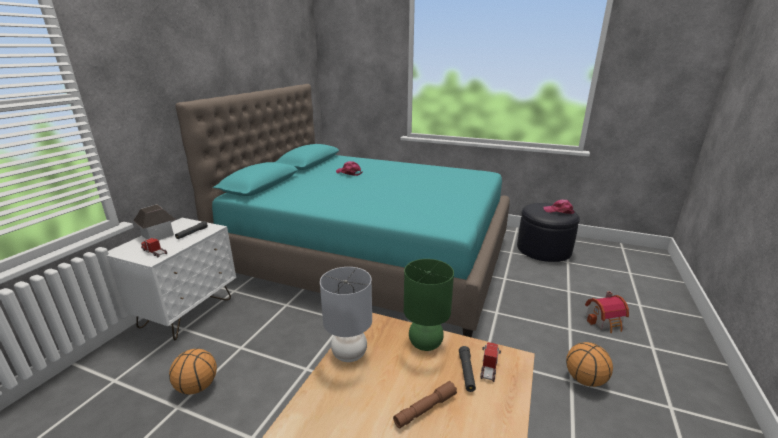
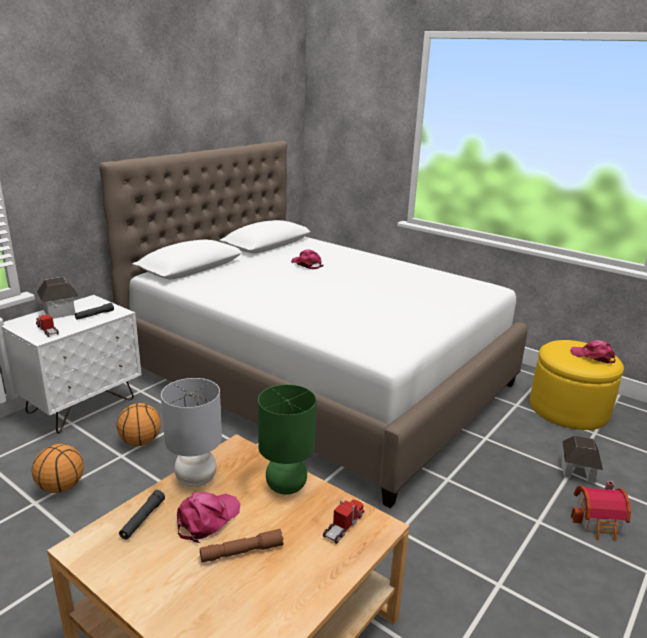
camera: 15 degrees right, 0 degrees up
turquoise bed [175,84,510,337] -> white bed [99,141,528,508]
black flashlight [459,346,476,392] -> black flashlight moved to [119,490,165,540]
black ottoman [517,203,580,262] -> yellow ottoman [530,340,624,430]
basketball [566,342,613,387] -> basketball moved to [117,403,161,446]
none -> pink cap [177,492,240,543]
none -> toy house [561,436,603,483]

